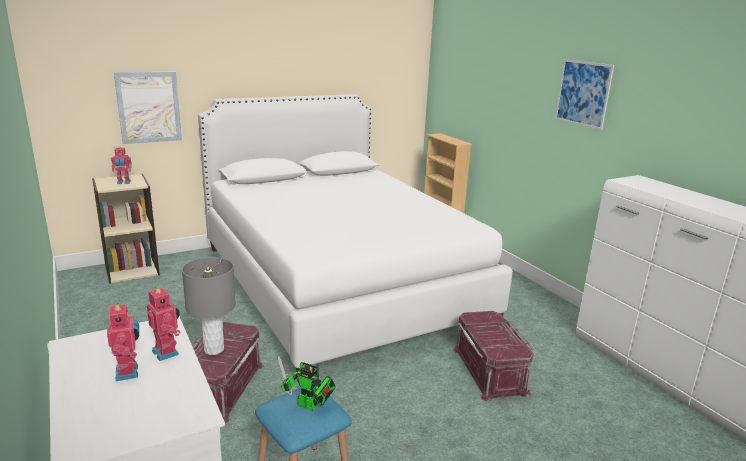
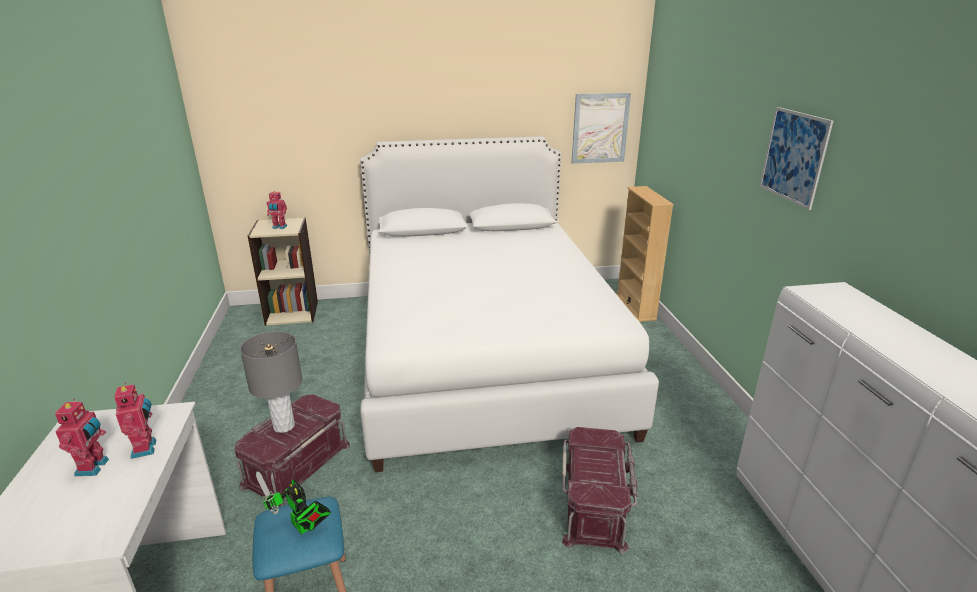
camera: 20 degrees right, 5 degrees up
picture [114,72,182,144] -> picture moved to [572,93,631,164]

